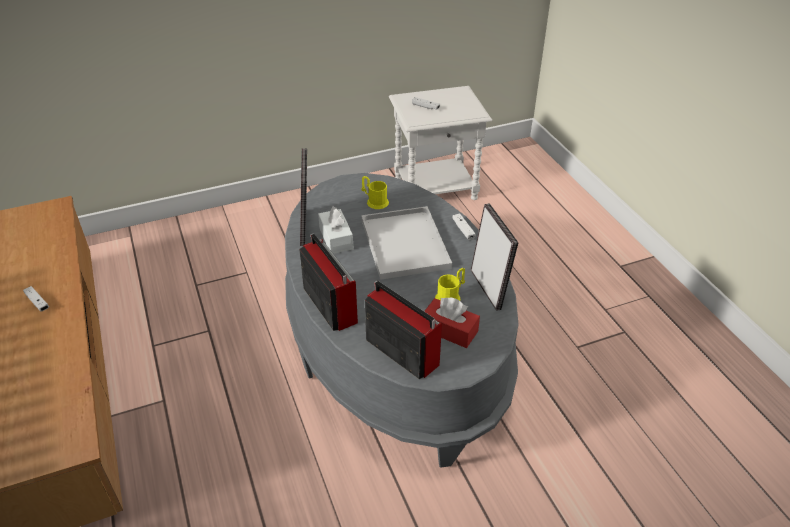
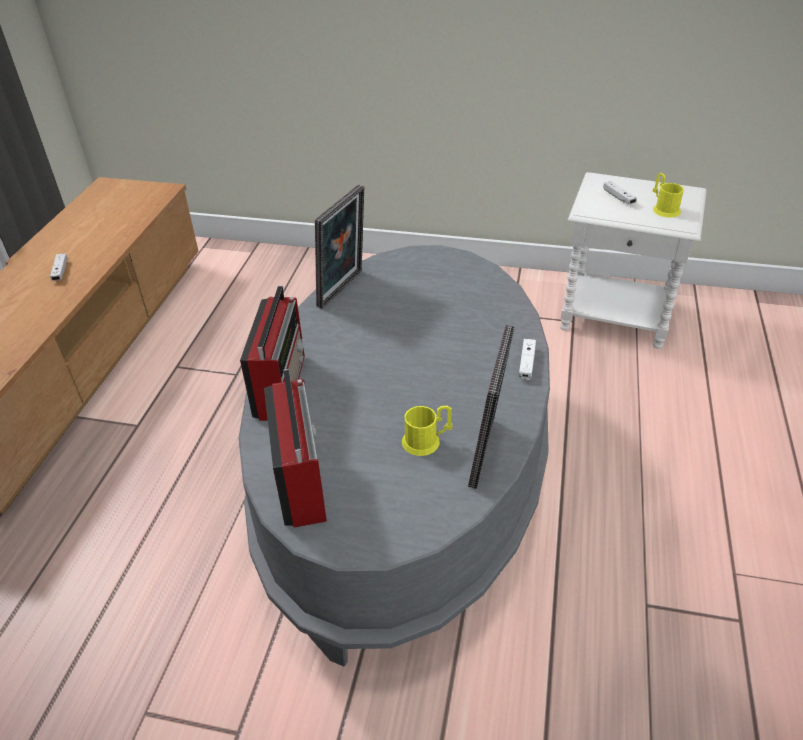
camera: 35 degrees right, 0 degrees up
white tissue box [318,206,354,254] -> none
yellow mug [361,176,389,209] -> yellow mug moved to [653,173,684,218]
white tray [361,206,452,280] -> none
red tissue box [424,297,480,348] -> none

